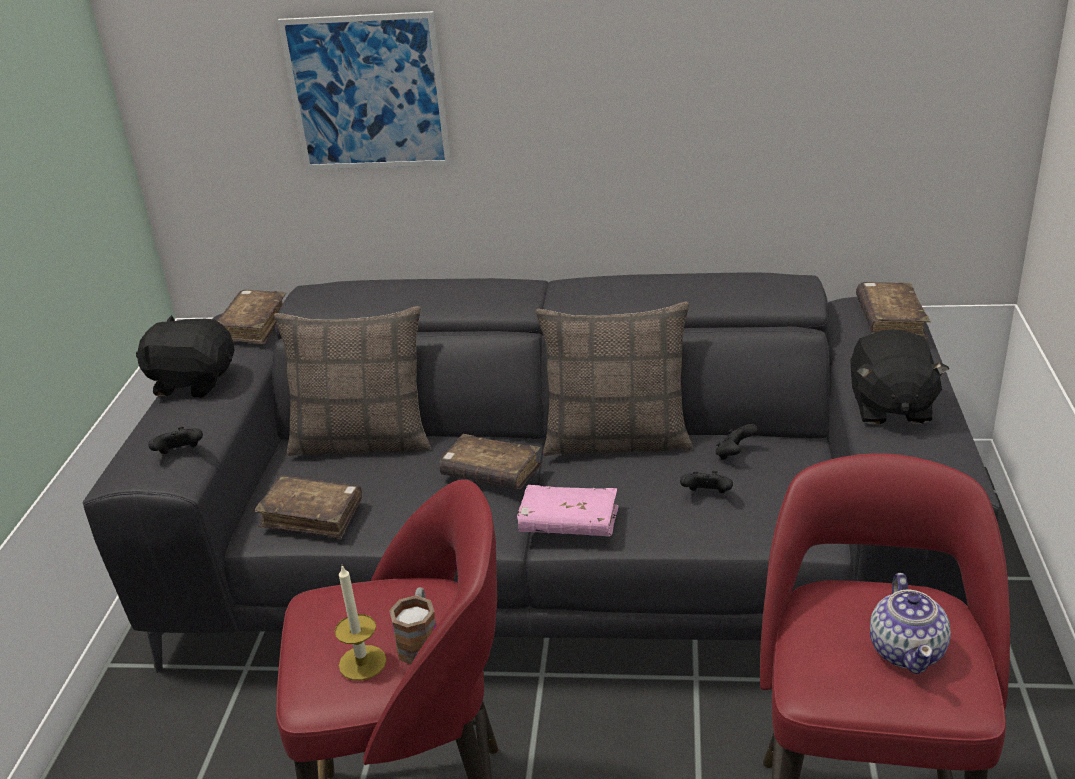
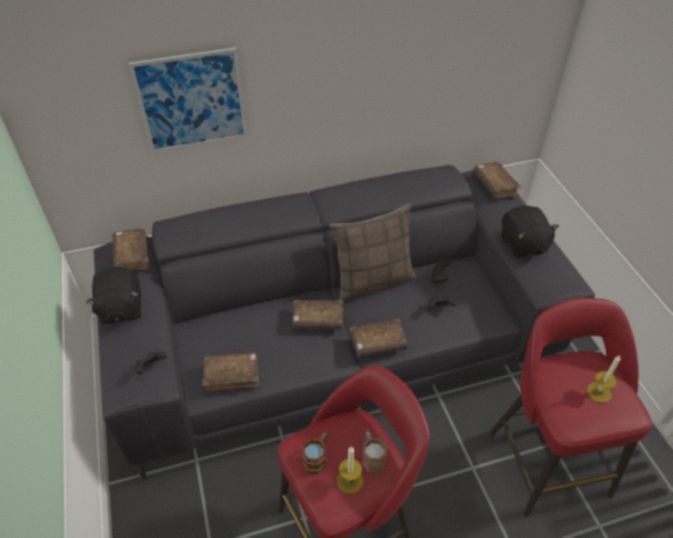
camera: 25 degrees left, 15 degrees up
black plush toy [136,315,235,398] -> black plush toy turned 90 degrees counterclockwise [86,267,141,325]
pillow [274,306,431,456] -> none
pink book [517,485,619,537] -> brown book [350,319,408,358]
teapot [870,573,951,674] -> candle [587,355,621,403]
none -> mug [301,432,327,474]

